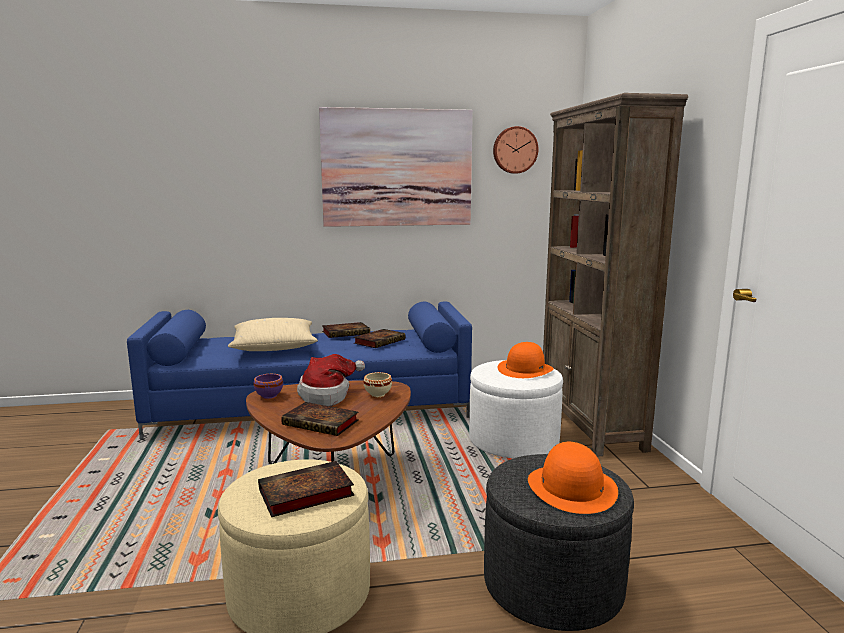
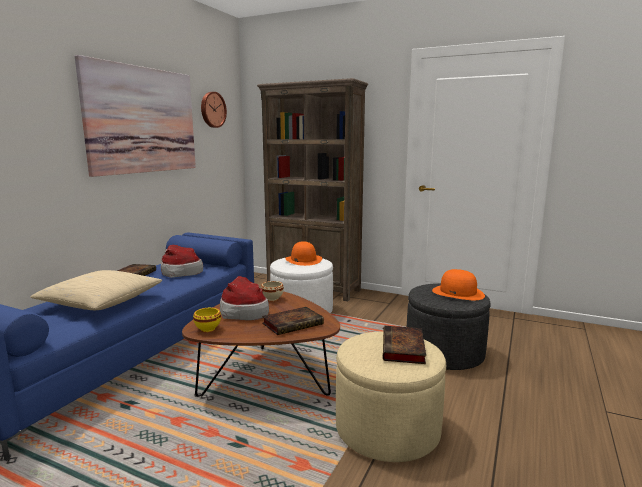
camera: 55 degrees left, 0 degrees up
purple bowl [254,374,283,399] -> yellow bowl [193,307,221,332]
book [354,329,405,348] -> hat [161,245,203,278]

